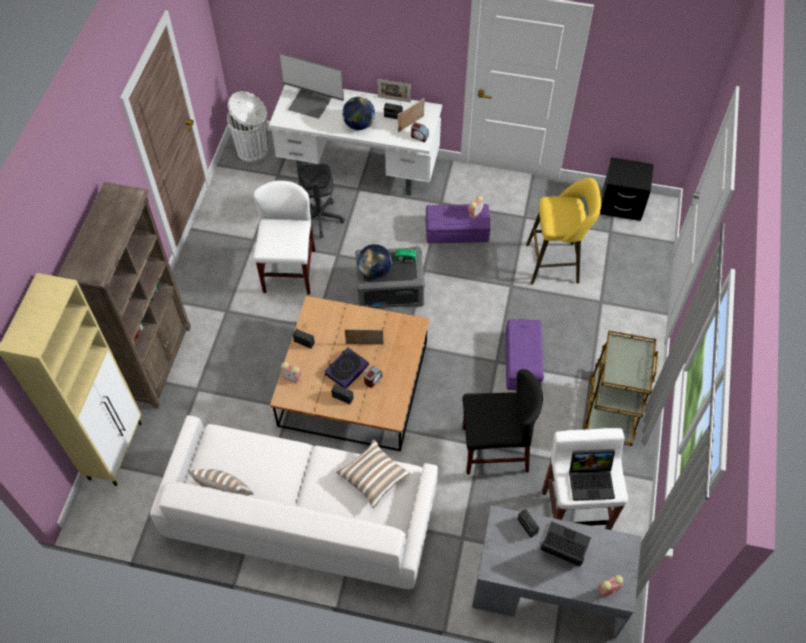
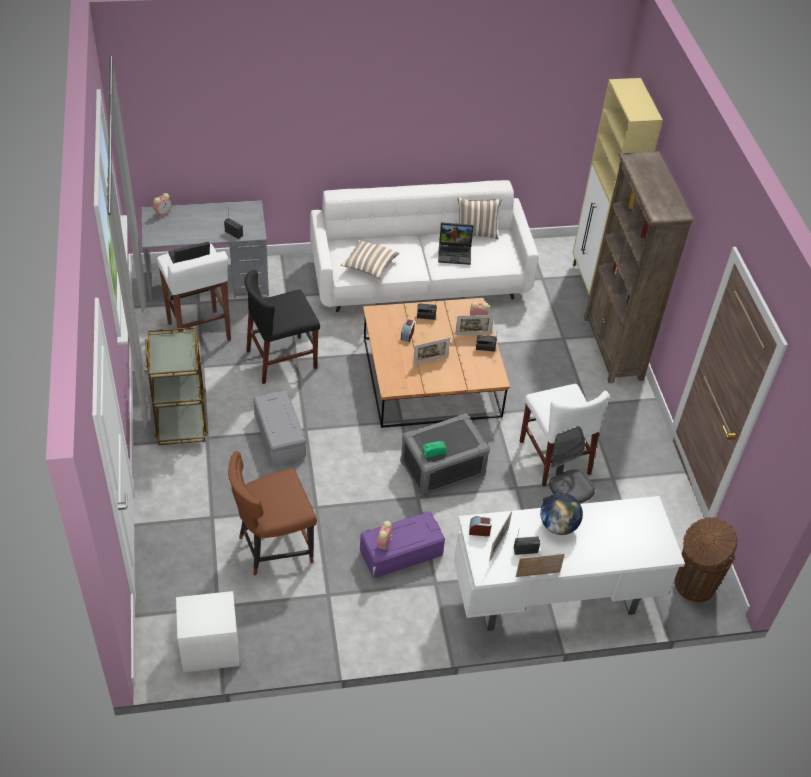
camera: 155 degrees right, 10 degrees down
white trash can [227,91,268,162] -> brown trash can [675,517,737,602]
monitor [279,53,344,119] -> none
book [324,347,369,389] -> none
globe [358,244,392,278] -> none
purple storage box [505,319,544,390] -> grey storage box [253,390,306,465]
yellow stool [526,178,601,285] -> brown chair [228,451,317,575]
laptop [540,521,591,567] -> laptop moved to [438,222,473,265]
black nightstand [600,157,654,221] -> white nightstand [176,591,240,672]
none -> picture frame [455,315,494,335]

